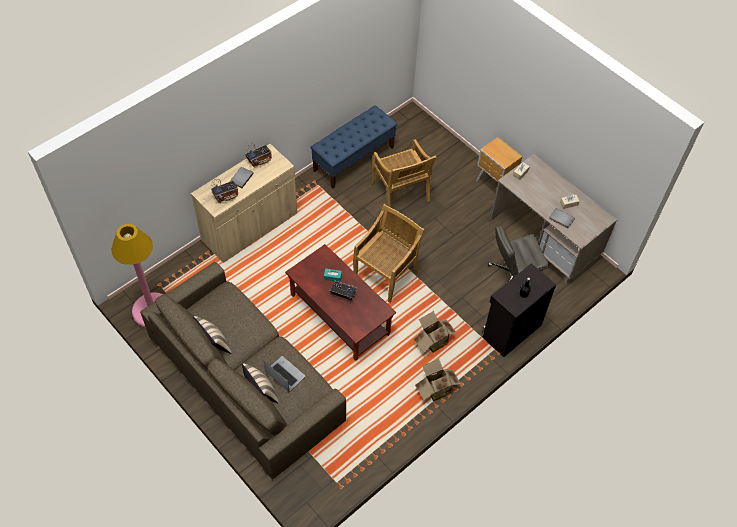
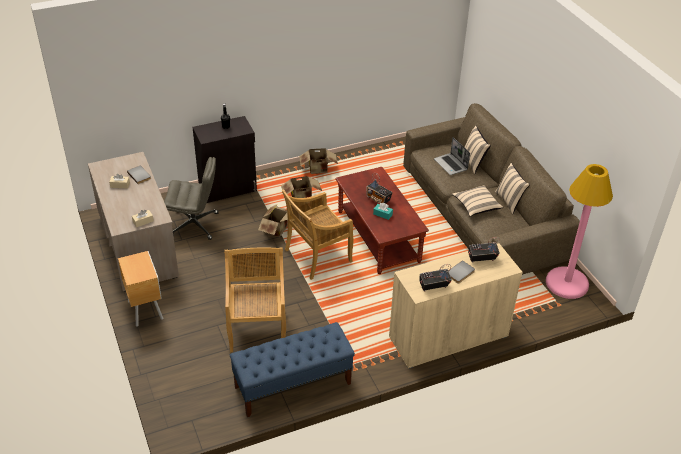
camera: 160 degrees left, 15 degrees down
none -> cardboard box [258,204,288,237]
none -> beige pillow [452,185,503,217]

